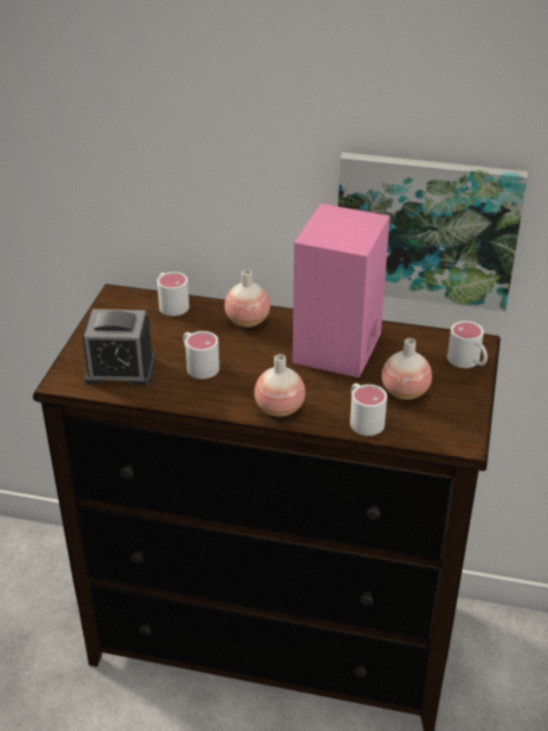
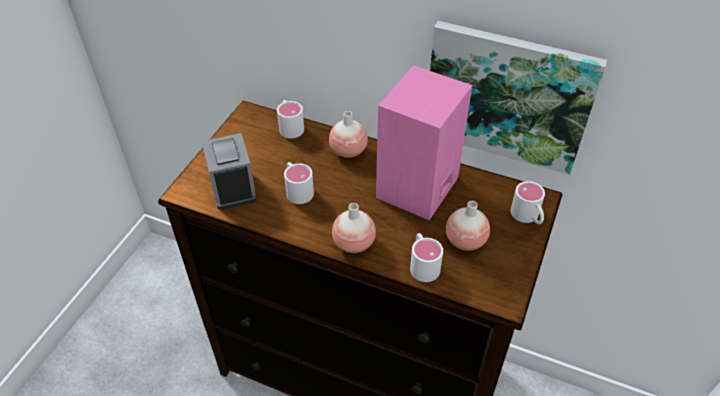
camera: 10 degrees right, 10 degrees up
alarm clock [82,309,155,386] -> alarm clock turned 60 degrees clockwise [202,133,257,210]

